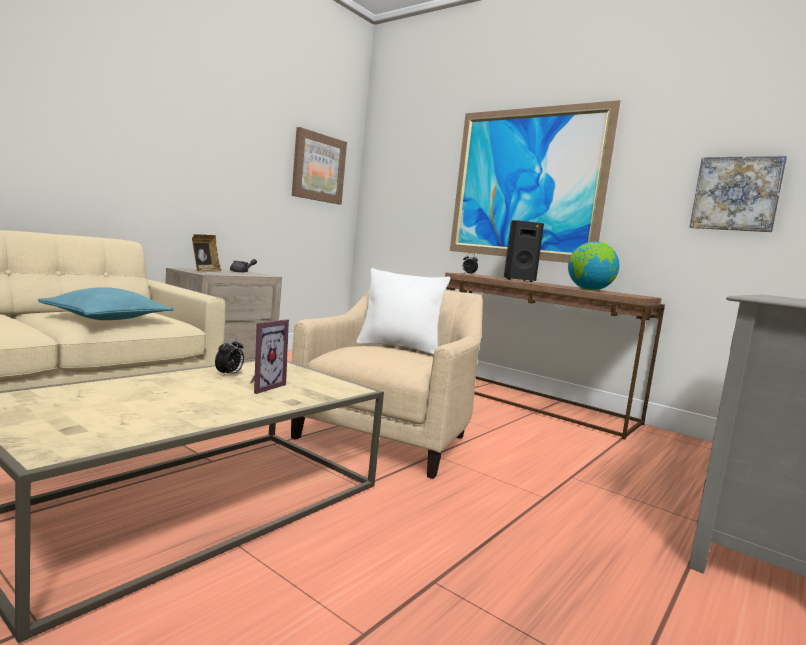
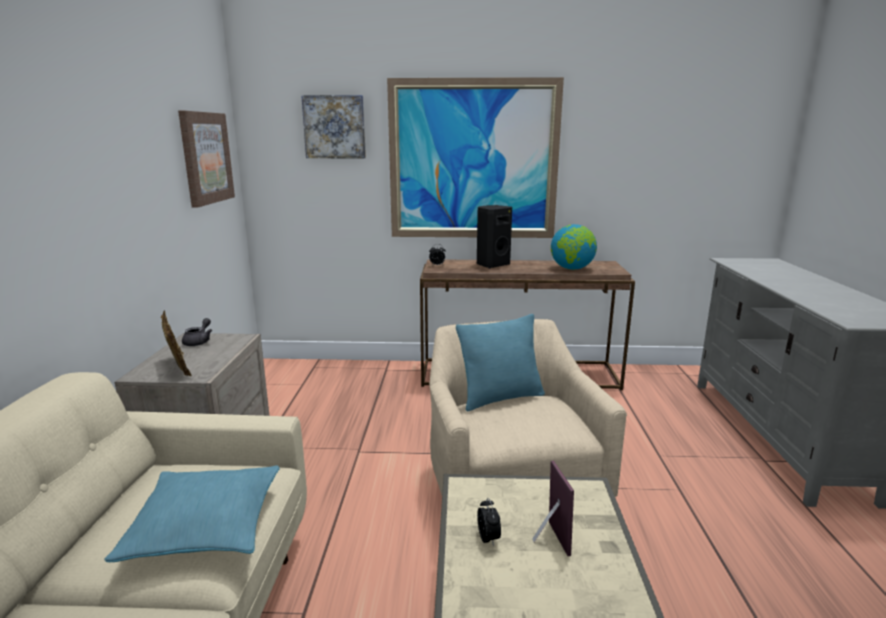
camera: 35 degrees left, 10 degrees up
white pillow [356,268,450,355] -> turquoise pillow [456,314,545,411]
picture [690,156,787,232] -> picture moved to [301,95,366,158]

